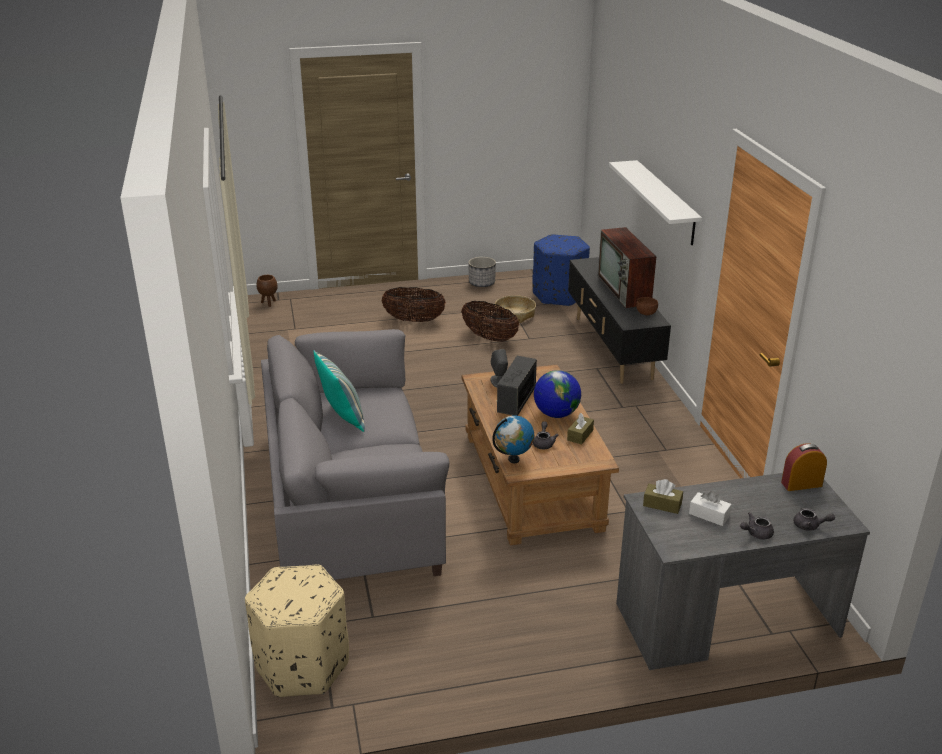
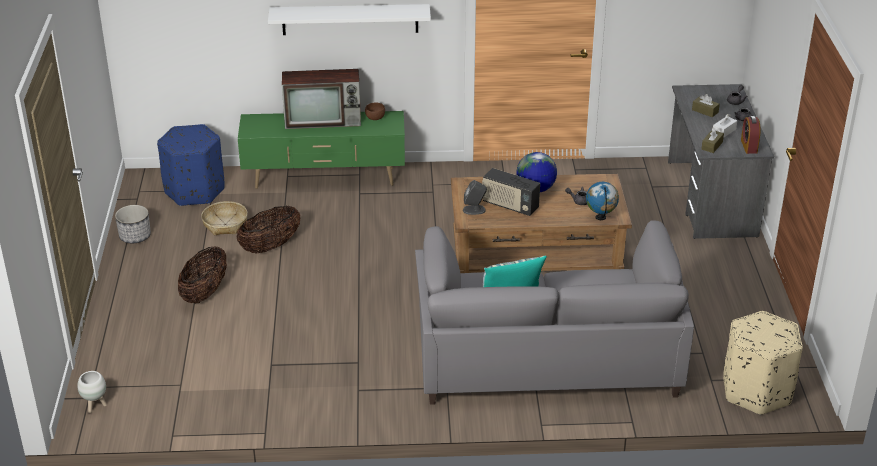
camera: 80 degrees left, 5 degrees up
brown planter [256,275,278,307] -> white planter [78,371,107,413]
brown tissue box [567,413,594,445] -> brown tissue box moved to [692,94,720,117]
black tv stand [568,257,671,384] -> green tv stand [238,111,405,189]
alarm clock [781,443,827,491] -> alarm clock moved to [741,116,760,154]

